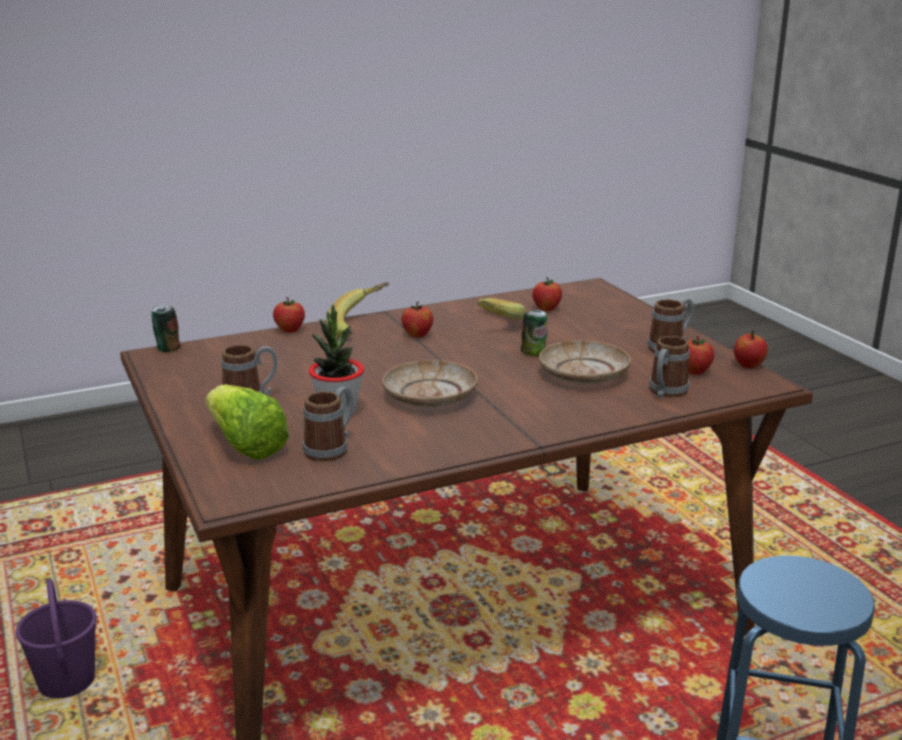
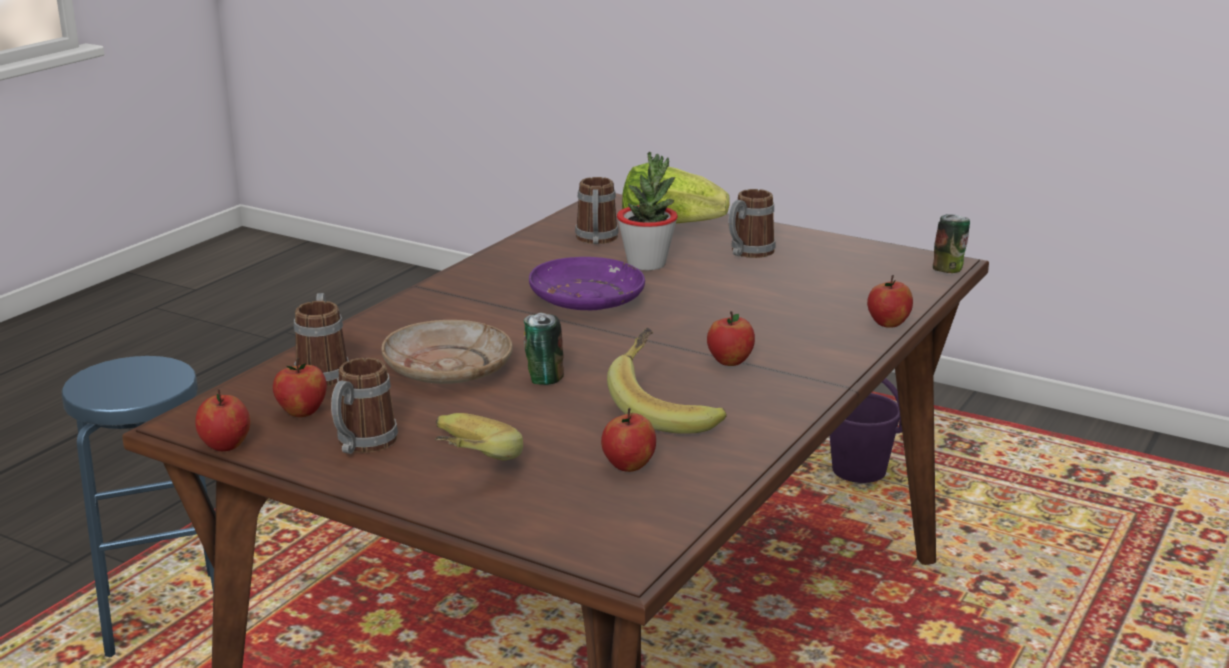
camera: 145 degrees right, 0 degrees up
banana [326,282,389,337] -> banana moved to [435,413,523,461]
beige plate [382,360,478,407] -> purple plate [529,257,645,310]

